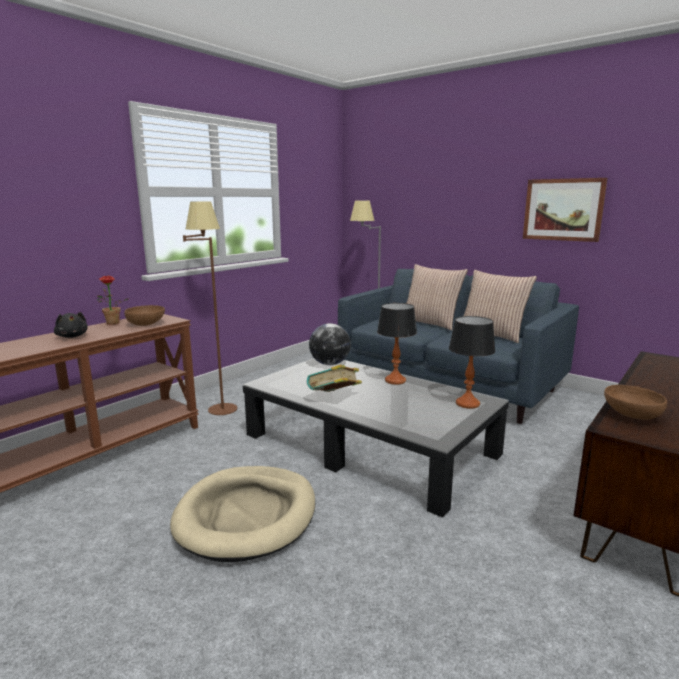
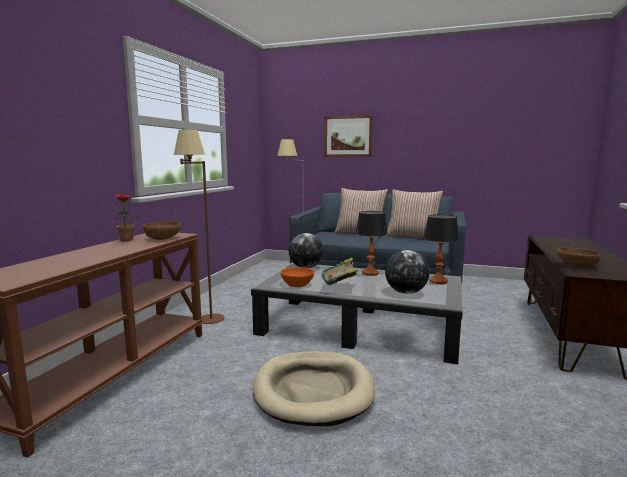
camera: 20 degrees left, 5 degrees down
black plush toy [54,312,88,338] -> none
picture [523,178,607,242] -> picture moved to [324,115,373,157]
none -> orange bowl [280,267,314,287]
none -> globe [385,250,430,294]

